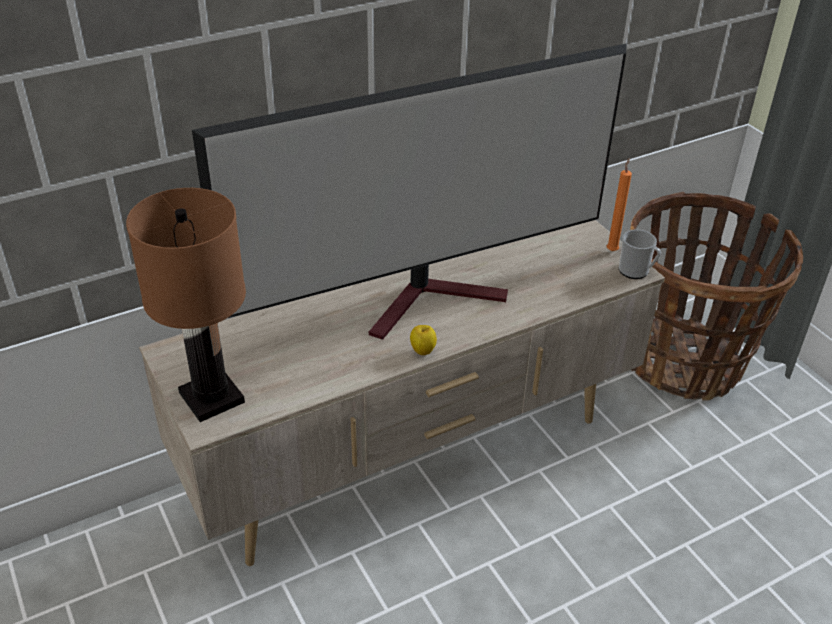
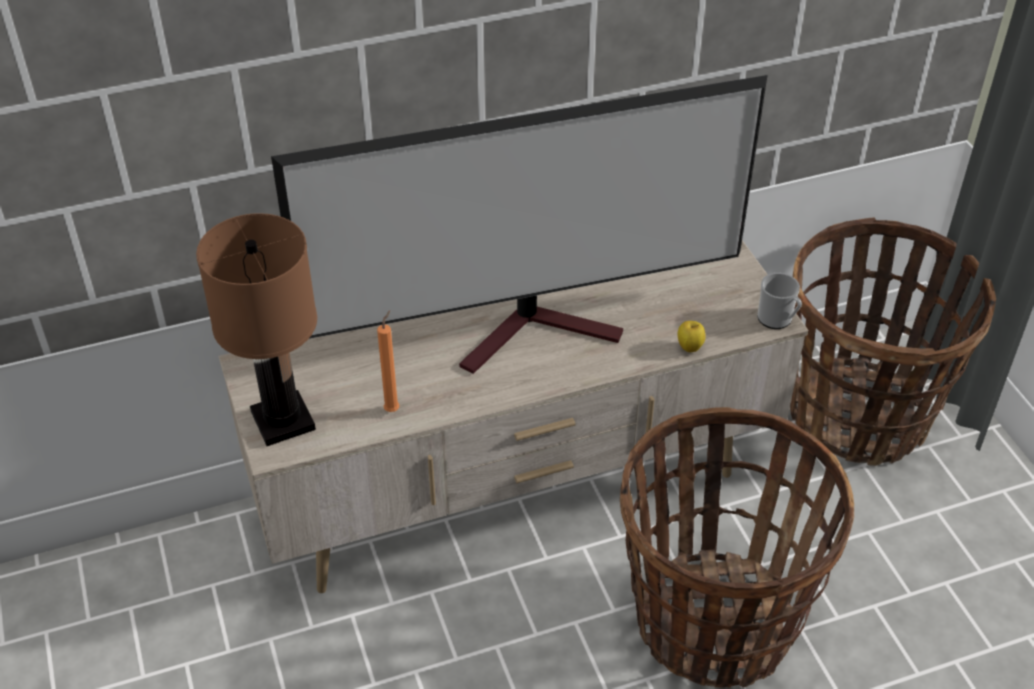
camera: 10 degrees right, 5 degrees up
apple [410,325,437,355] -> apple moved to [678,321,706,352]
orange candle [607,158,632,251] -> orange candle moved to [377,310,399,412]
none -> basket [620,407,854,688]

